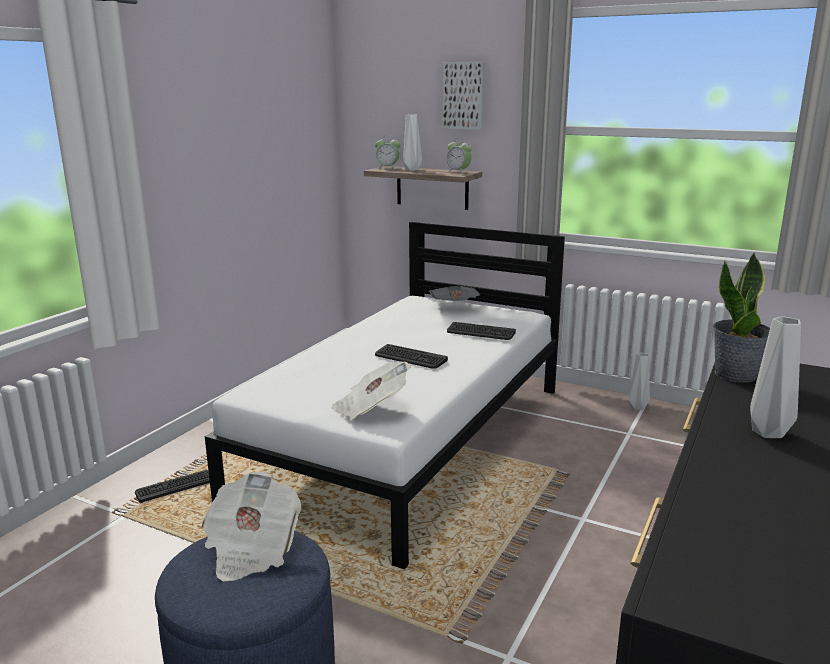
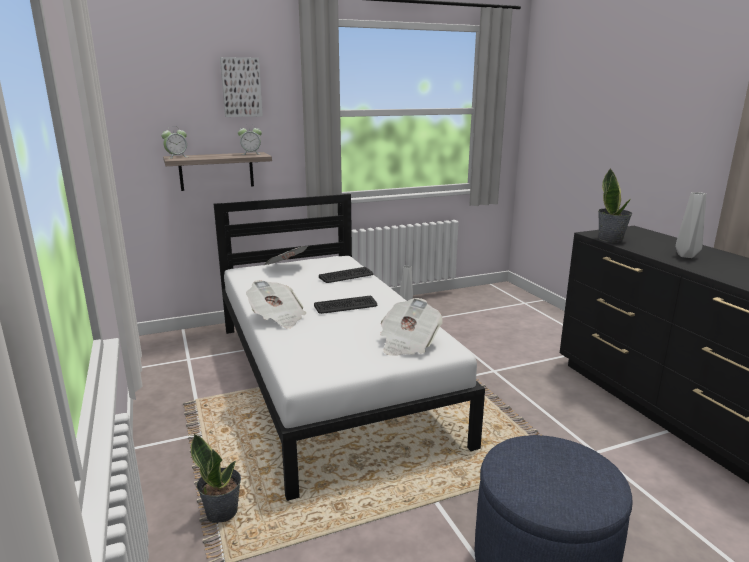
camera: 50 degrees left, 0 degrees up
keyboard [135,470,210,503] -> potted plant [191,433,241,524]
newspaper [202,471,302,581] -> newspaper moved to [246,280,306,328]
white vase [403,114,422,171] -> none

